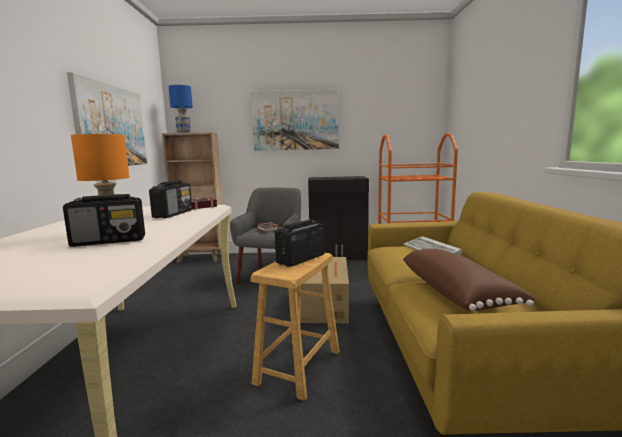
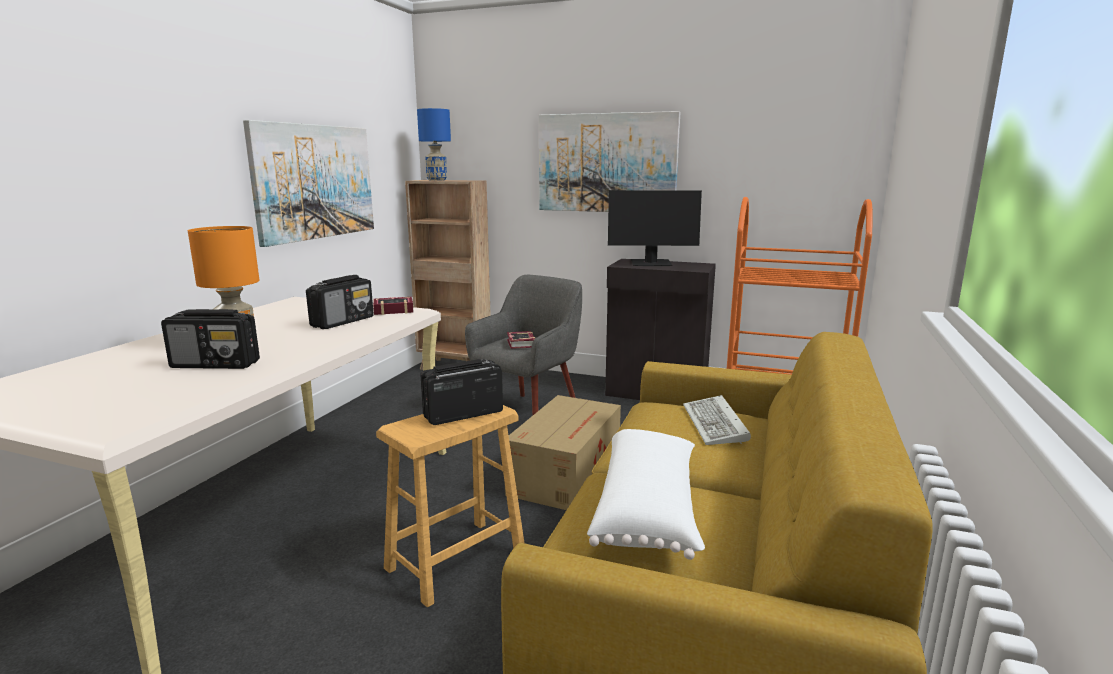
camera: 20 degrees right, 5 degrees up
brown pillow [402,249,536,311] -> white pillow [587,429,705,560]
none -> monitor [608,190,702,266]

